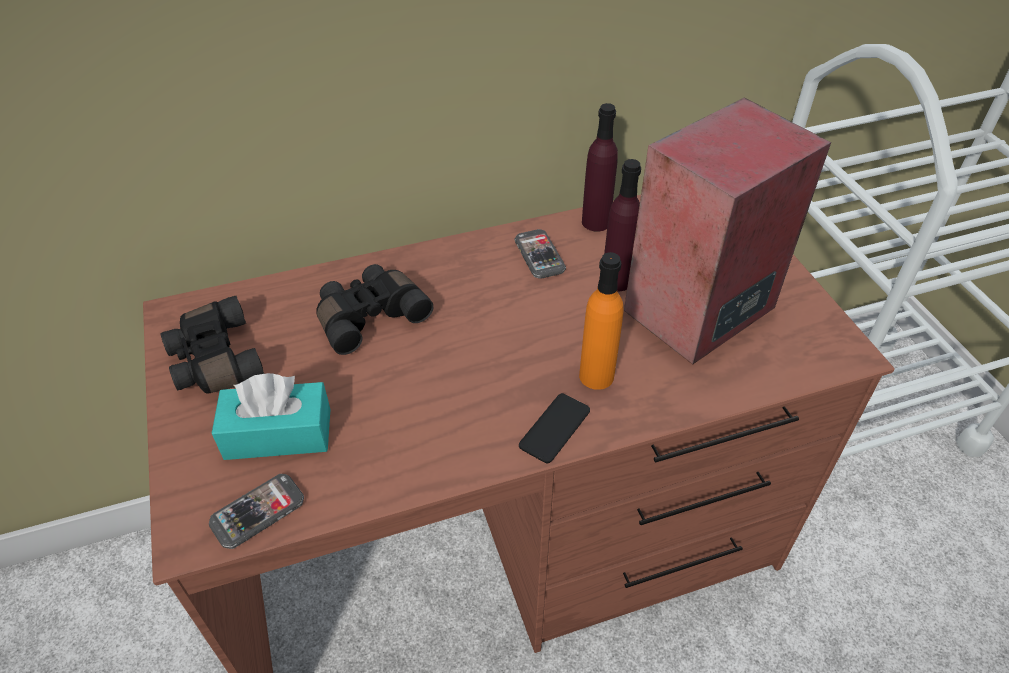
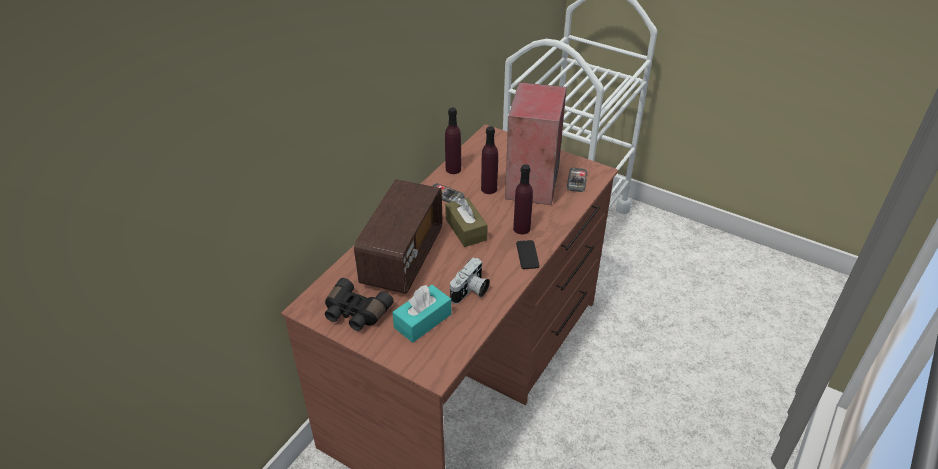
camera: 40 degrees left, 5 degrees down
phone [209,474,304,549] -> phone moved to [567,168,587,192]
black binoculars [316,264,434,355] -> radio [354,179,443,294]
orange bottle [579,252,624,390] -> purple bottle [513,164,533,234]
none -> brown tissue box [445,198,488,247]
none -> camera [450,258,490,304]

